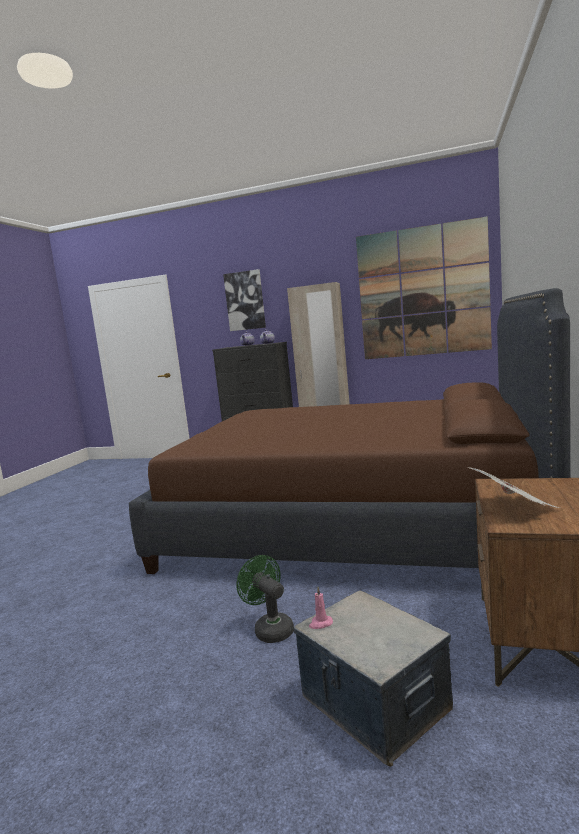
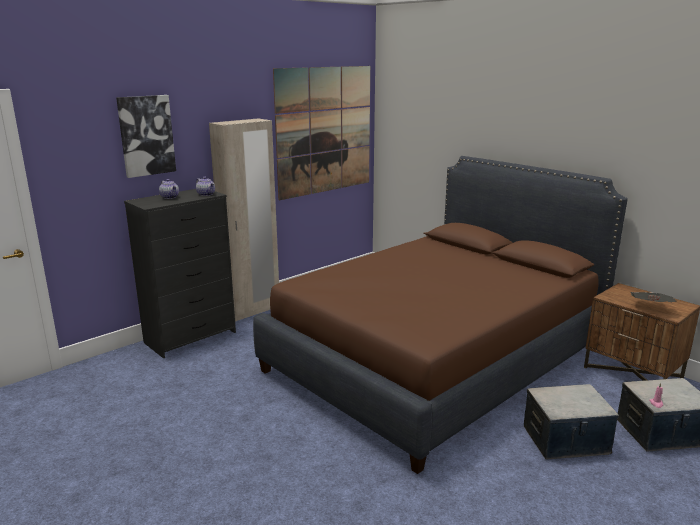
camera: 60 degrees left, 10 degrees up
green fan [236,555,294,643] -> storage box [524,384,619,460]

